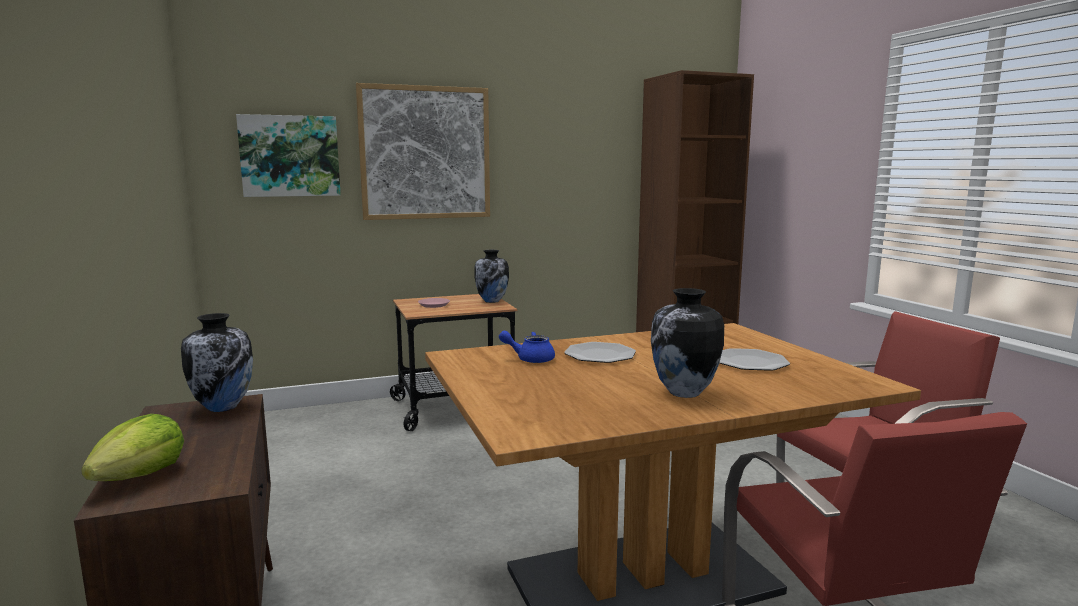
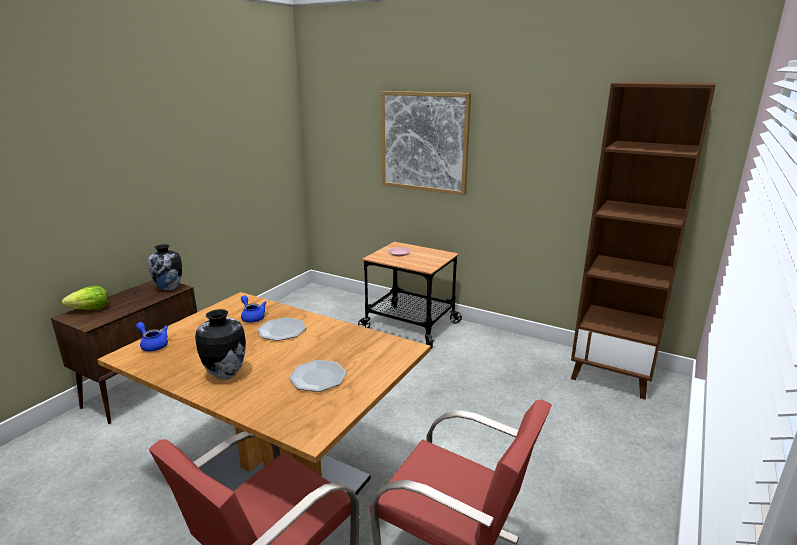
camera: 50 degrees right, 10 degrees up
picture [236,114,341,197] -> none
vase [474,250,509,303] -> none
none -> blue teapot [136,322,168,351]

